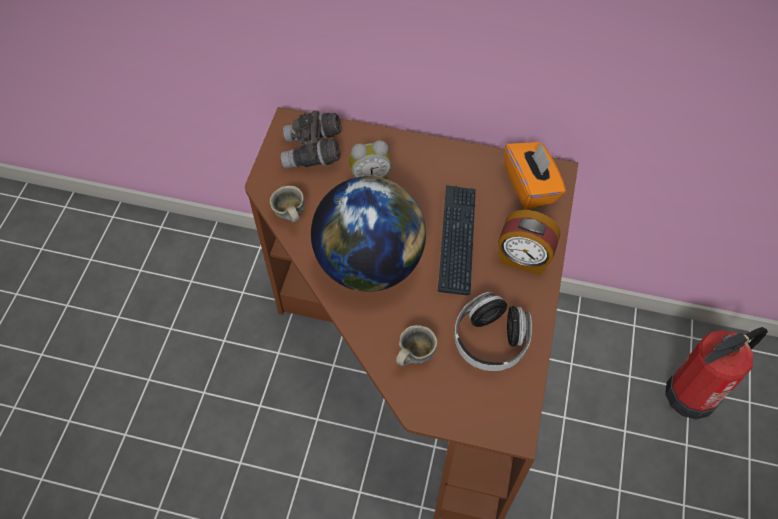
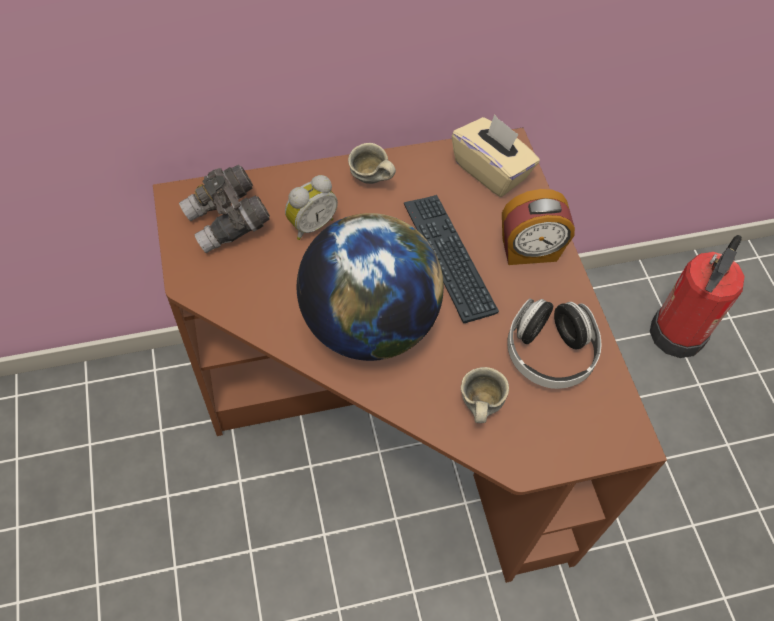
camera: 30 degrees left, 0 degrees up
grey mug [270,186,304,223] -> grey mug moved to [348,143,396,184]
orange tissue box [504,142,566,210] -> beige tissue box [452,114,540,197]

